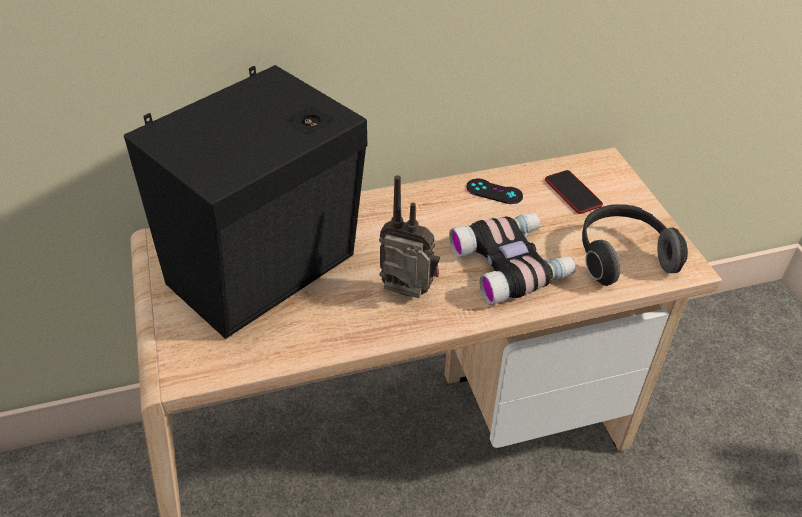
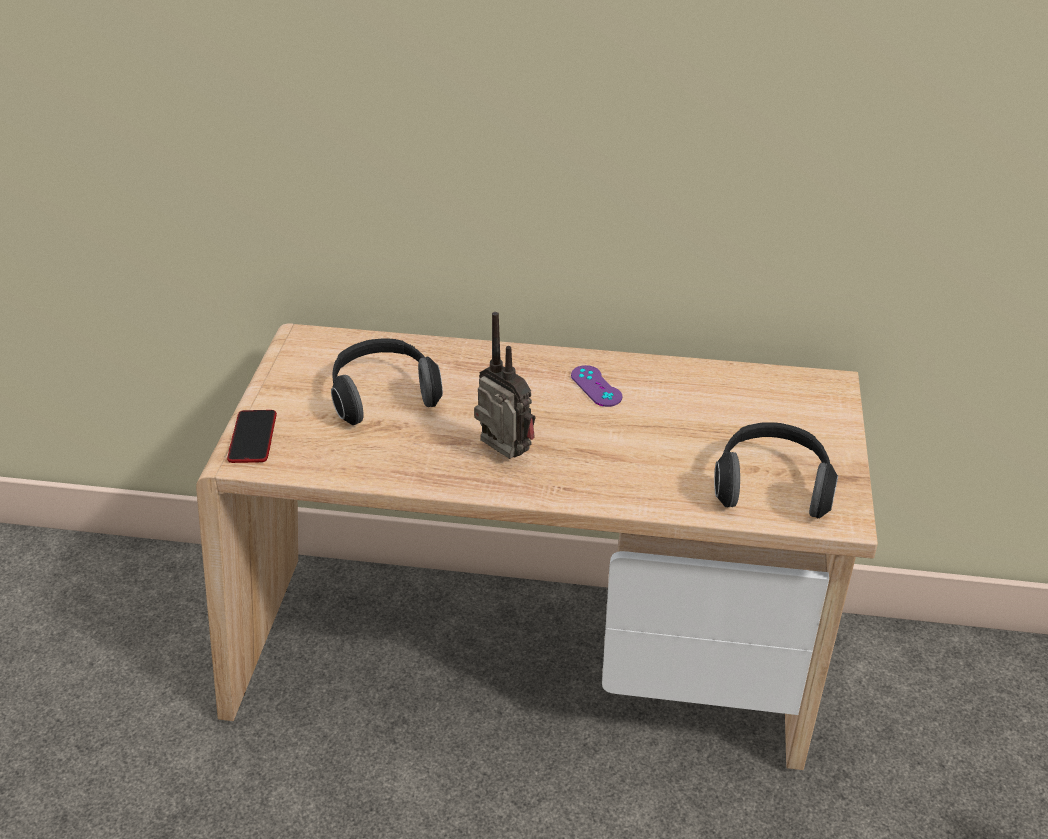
camera: 25 degrees right, 5 degrees down
black speaker [124,65,367,339] -> headphones [331,338,443,425]
binoculars [449,213,576,305] -> none
black game controller [466,179,523,204] -> none
phone [545,170,603,214] -> phone moved to [227,410,277,463]
none -> purple game controller [571,365,622,407]

